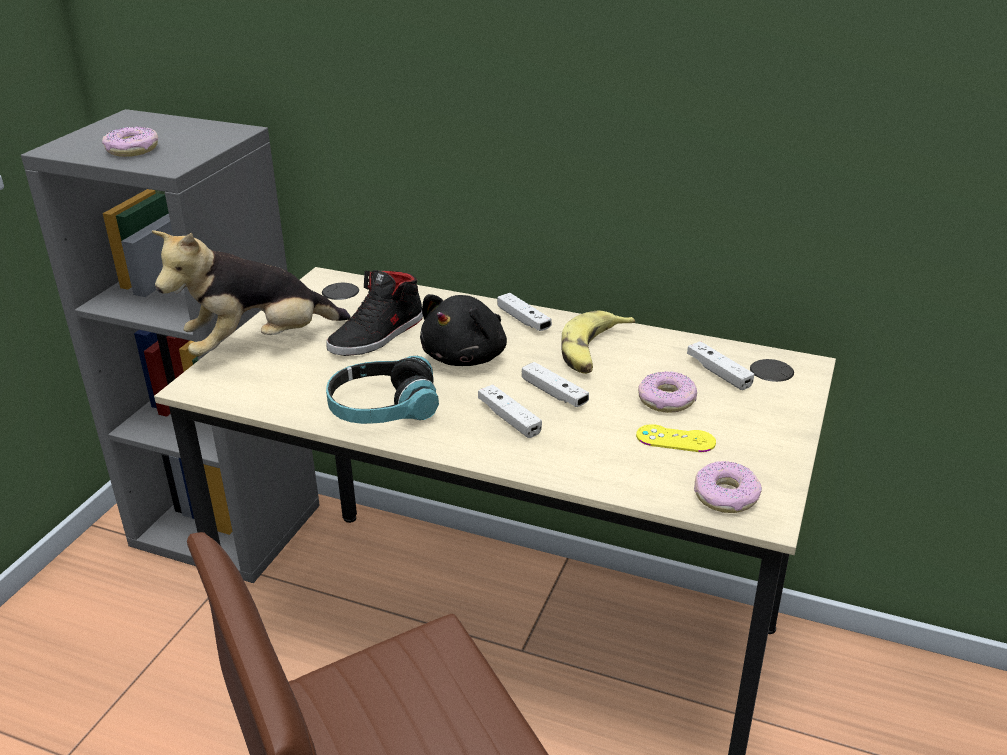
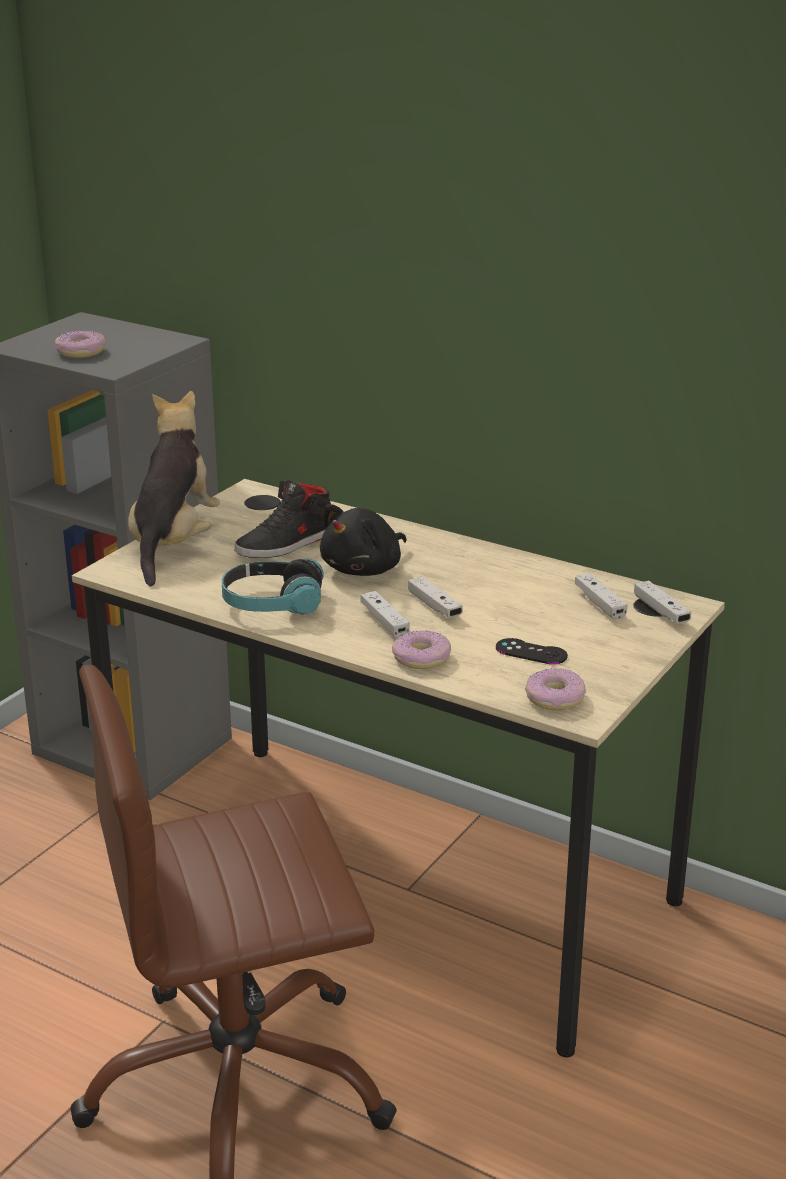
camera: 10 degrees right, 5 degrees down
plush toy [152,230,351,356] -> plush toy turned 120 degrees clockwise [128,391,220,586]
white game controller [497,293,552,331] -> white game controller moved to [634,581,691,624]
banana [561,311,635,374] -> none
yellow game controller [636,424,716,452] -> black game controller [496,638,568,664]
donut [638,371,697,413] -> donut moved to [392,631,451,669]

